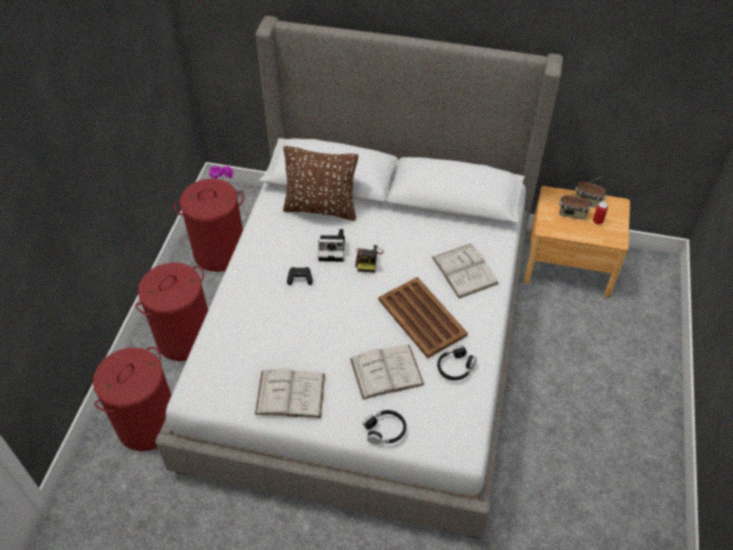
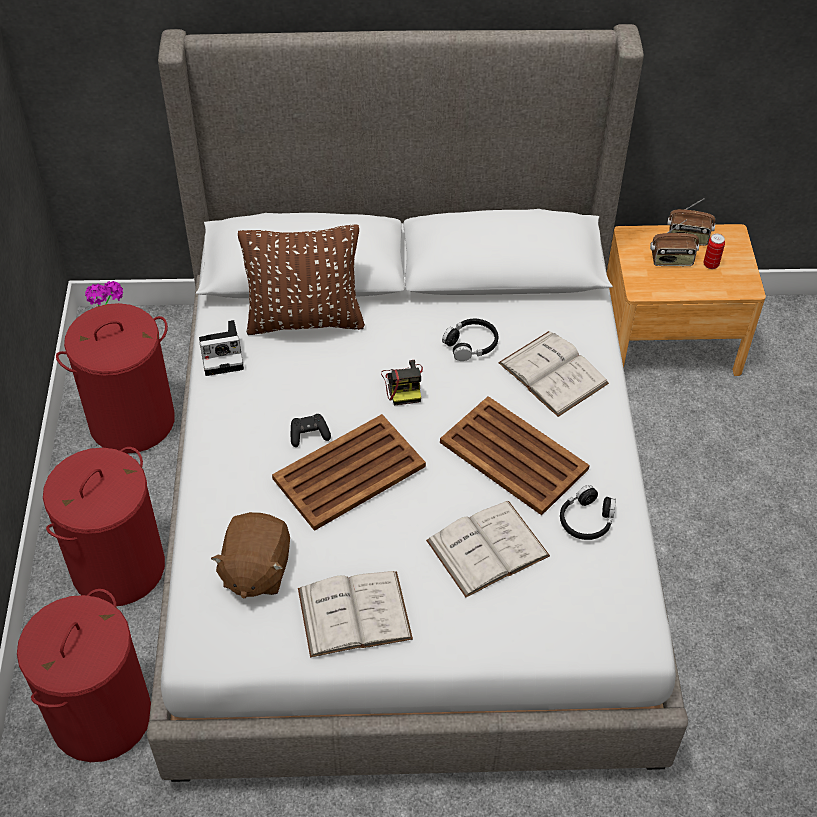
camera: 15 degrees left, 0 degrees up
camera [318,229,345,262] -> camera moved to [199,320,244,376]
black headphones [363,410,406,444] -> black headphones moved to [442,319,498,361]
none -> brown plush toy [211,512,290,599]
none -> brown tray [272,414,426,531]

